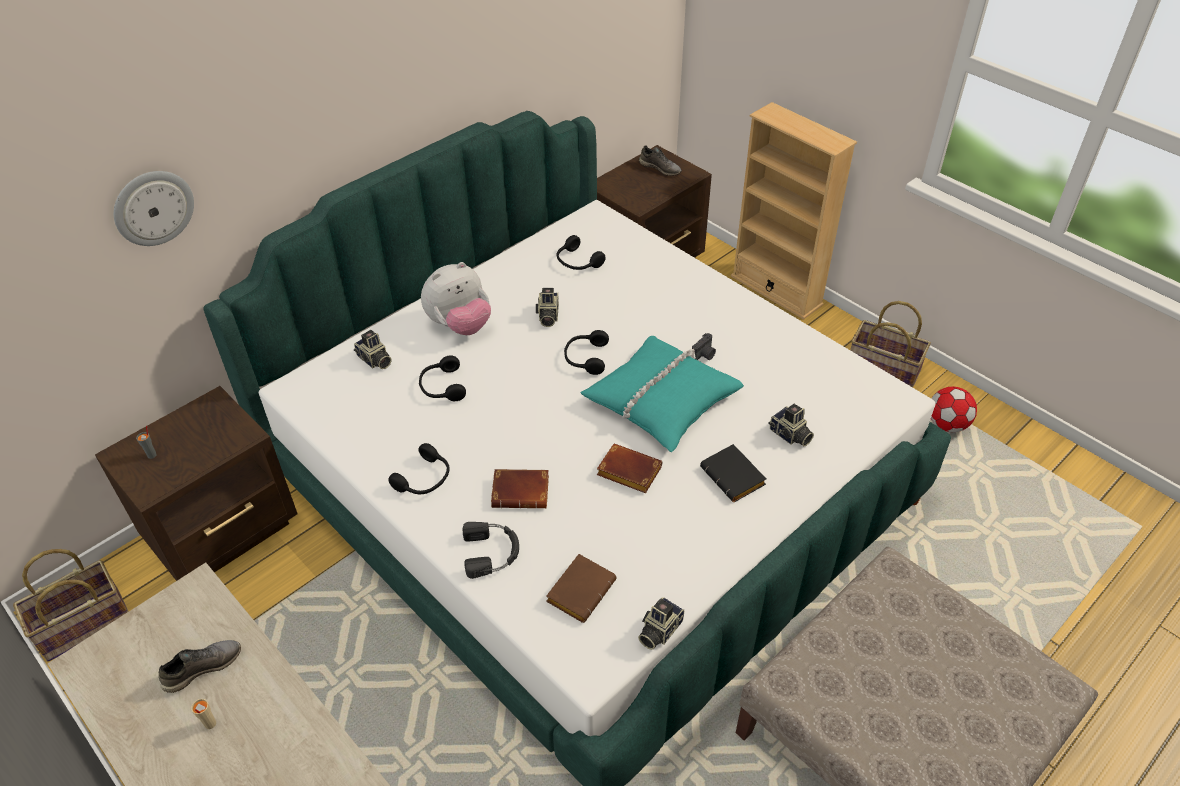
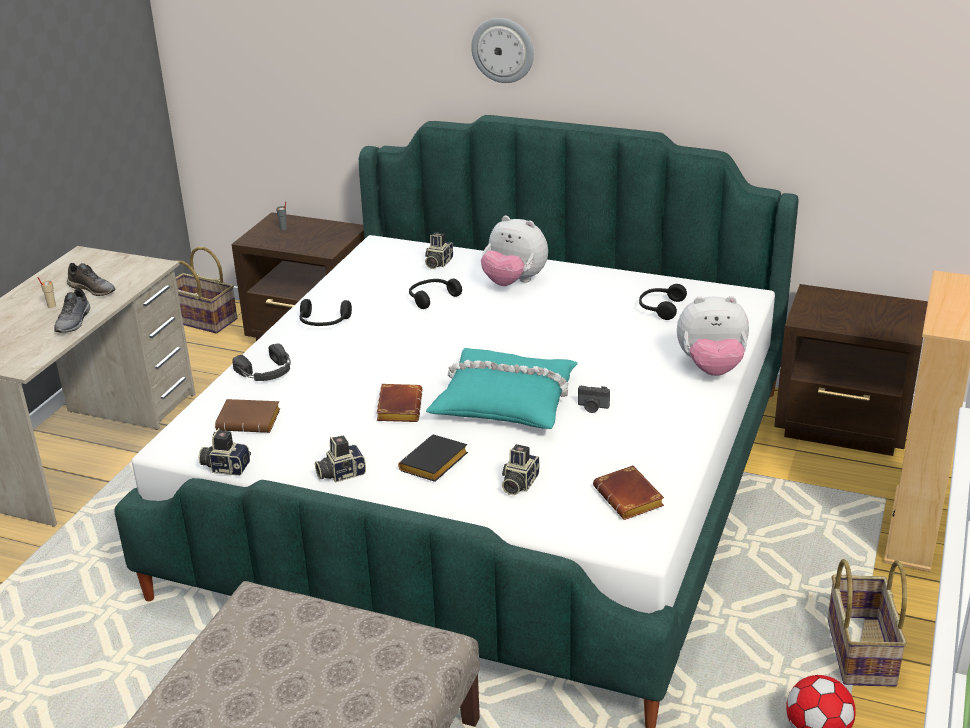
camera: 65 degrees right, 15 degrees down
wall clock [114,171,194,246] -> wall clock moved to [471,18,534,83]
brown book [491,469,549,509] -> brown book moved to [593,465,664,520]
camera [536,288,559,327] -> camera moved to [315,436,366,483]
black headphones [564,330,609,375] -> none
grey shoe [639,145,682,176] -> grey shoe moved to [54,288,90,333]
none -> plush toy [677,296,749,376]

